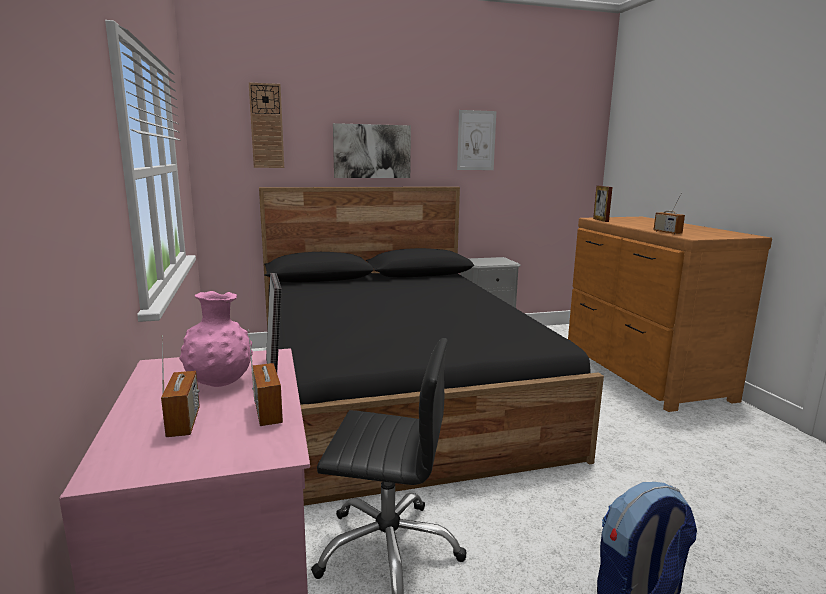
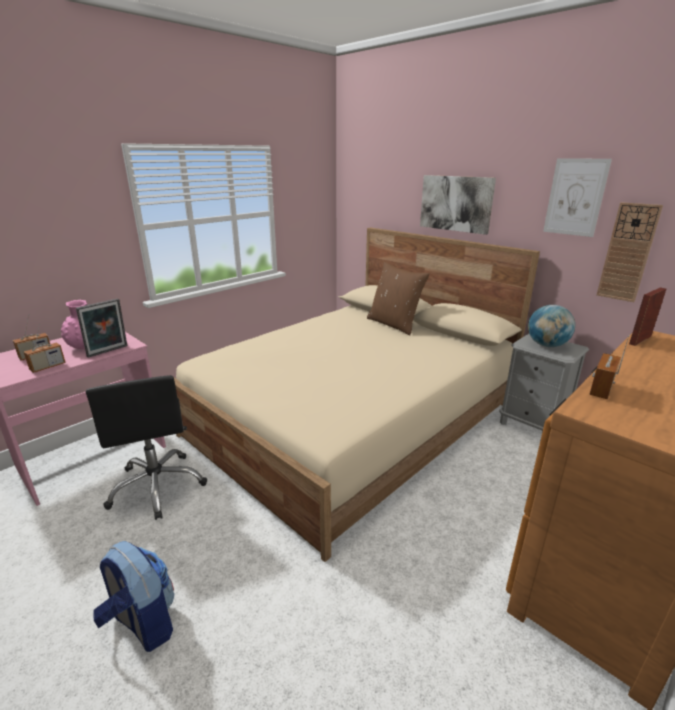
camera: 60 degrees right, 10 degrees up
wall clock [249,82,284,168] -> wall clock moved to [597,202,663,302]
black bed [259,187,604,506] -> beige bed [174,228,540,562]
none -> brown pillow [367,262,430,336]
none -> globe [528,305,575,347]

